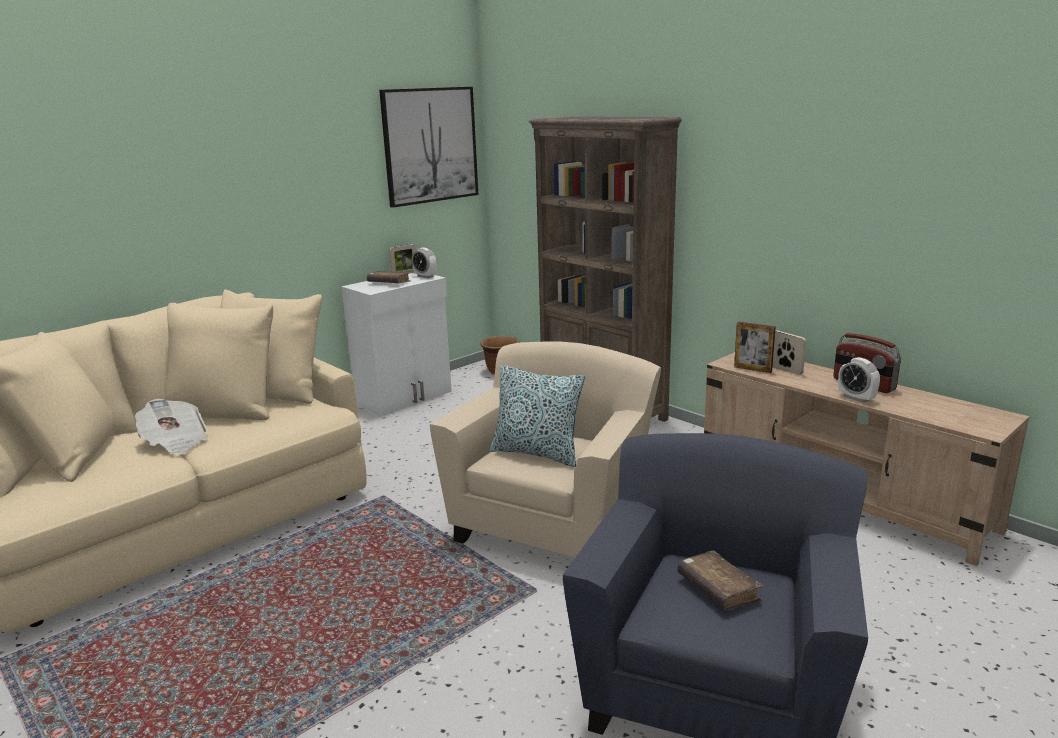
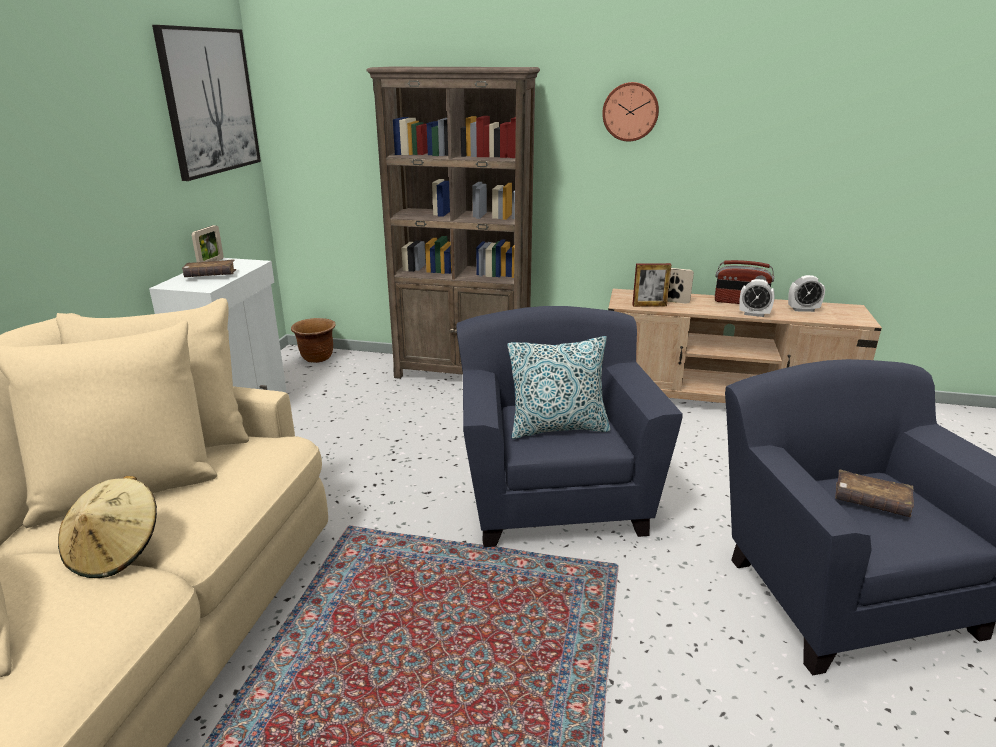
camera: 35 degrees left, 5 degrees up
newspaper [135,399,209,455] -> beige hat [58,476,157,578]
alarm clock [412,247,437,278] -> alarm clock moved to [788,275,825,312]
beige armchair [430,341,661,557] -> blue armchair [456,306,683,547]
none -> wall clock [602,82,659,142]

